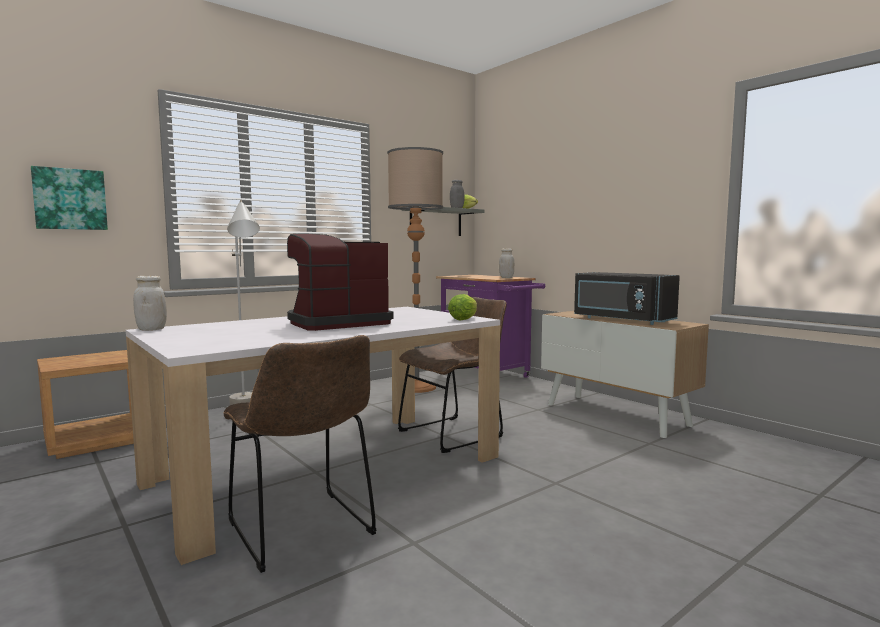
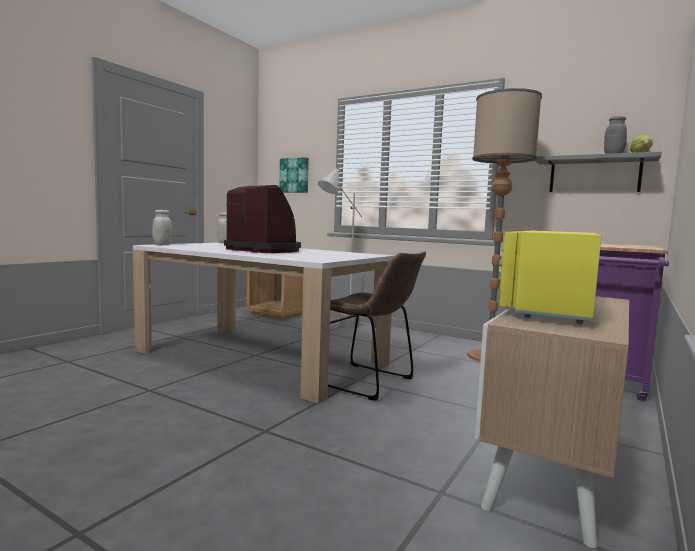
camera: 70 degrees right, 0 degrees up
brown chair [224,335,377,573] -> none
lettuce [448,294,477,320] -> none
white jar [499,248,514,278] -> white jar moved to [152,210,172,245]
black microwave [574,272,680,325] -> yellow microwave [499,231,602,324]

